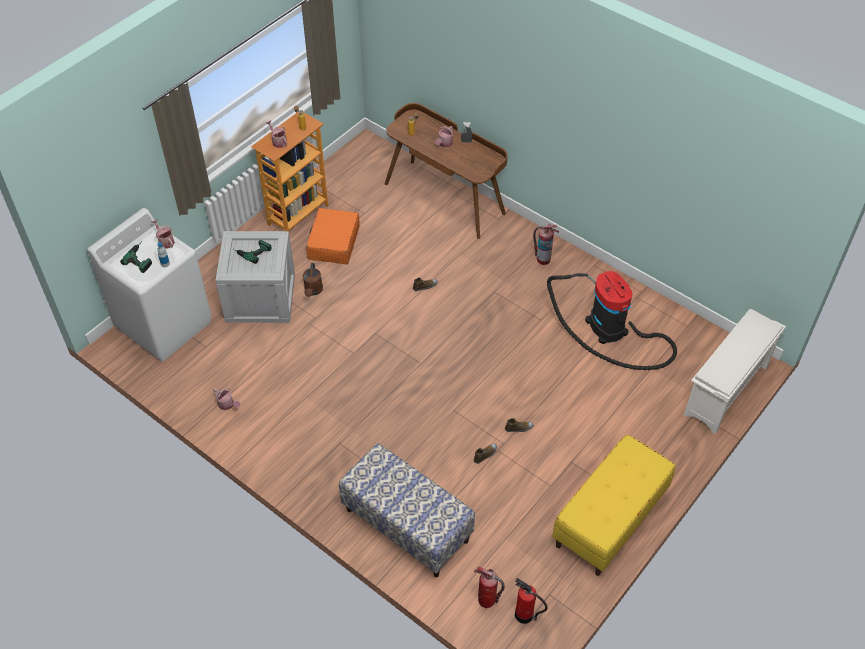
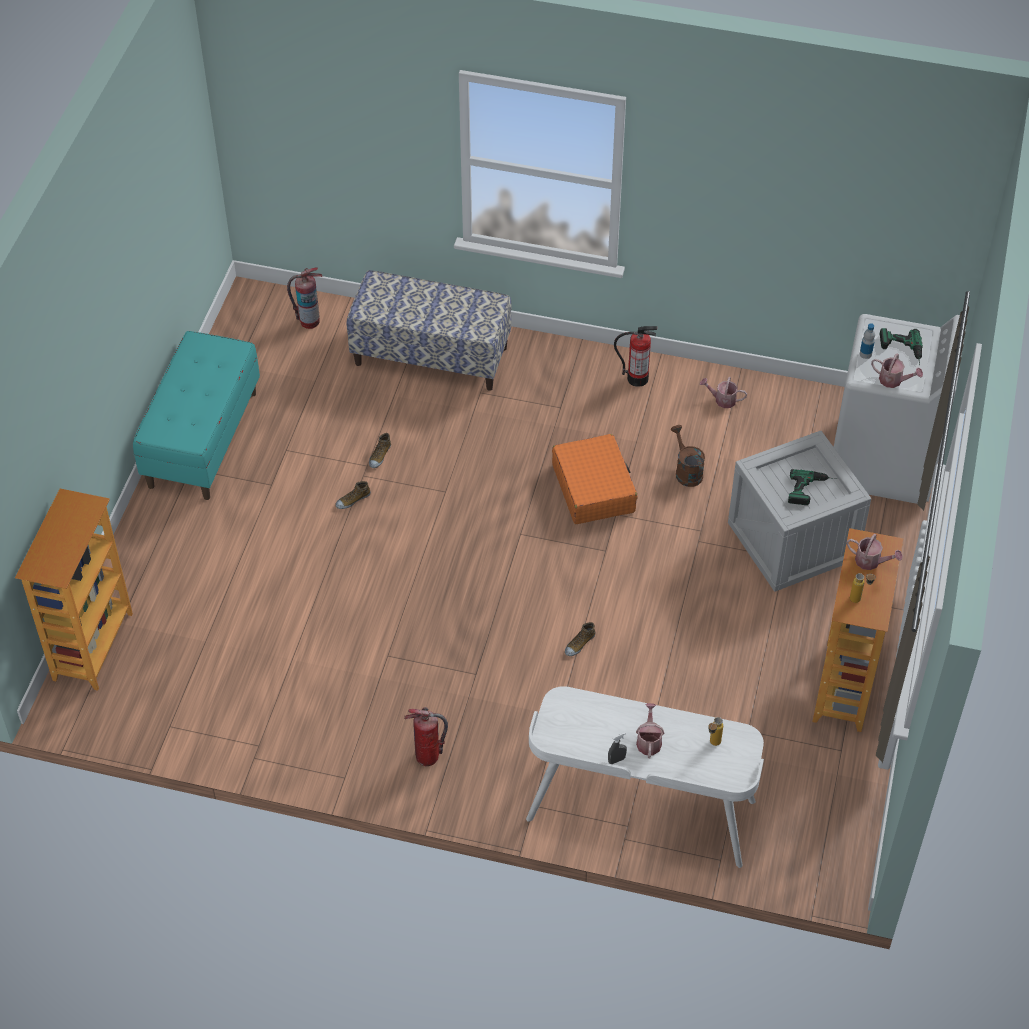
camera: 155 degrees right, 0 degrees up
brown watering can [303,263,323,297] -> brown watering can moved to [671,425,705,487]
orange suitcase [306,208,360,264] -> orange suitcase moved to [552,434,638,524]
brown desk [385,103,508,239] -> white desk [526,686,764,868]
fire extinguisher [515,578,547,624] -> fire extinguisher moved to [614,326,657,387]
vacuum cleaner [547,271,677,370] -> none
yellow bench [552,434,676,576] -> turquoise bench [133,331,260,500]
white shoe rack [684,309,786,434] -> bookcase [15,489,133,691]

